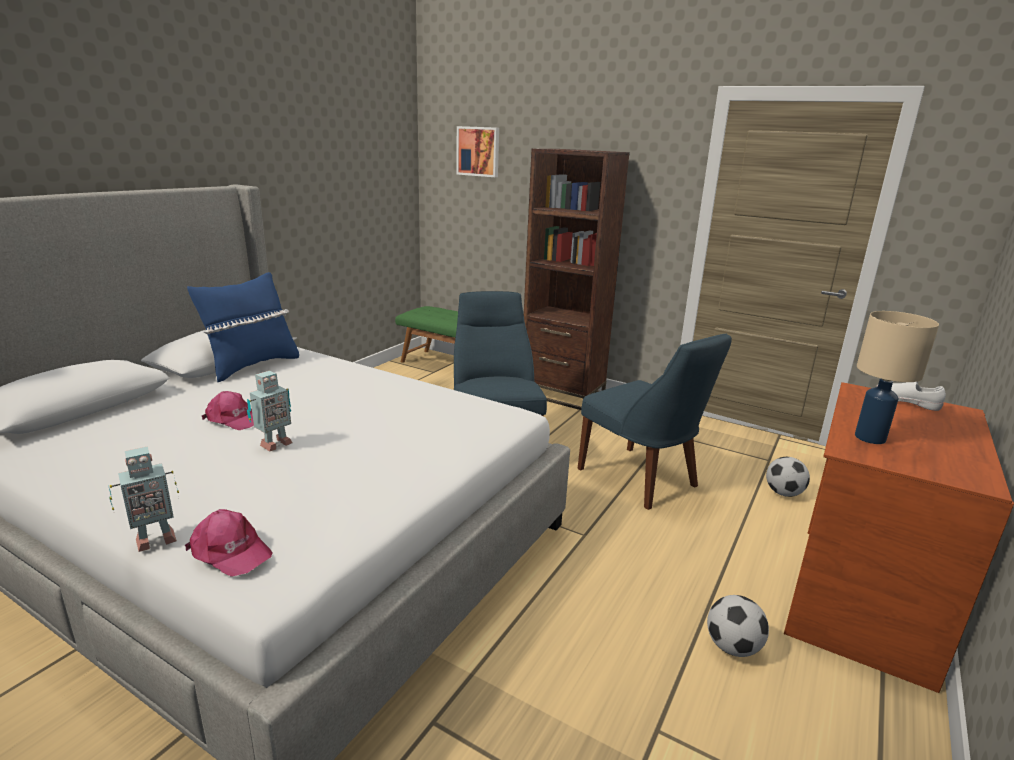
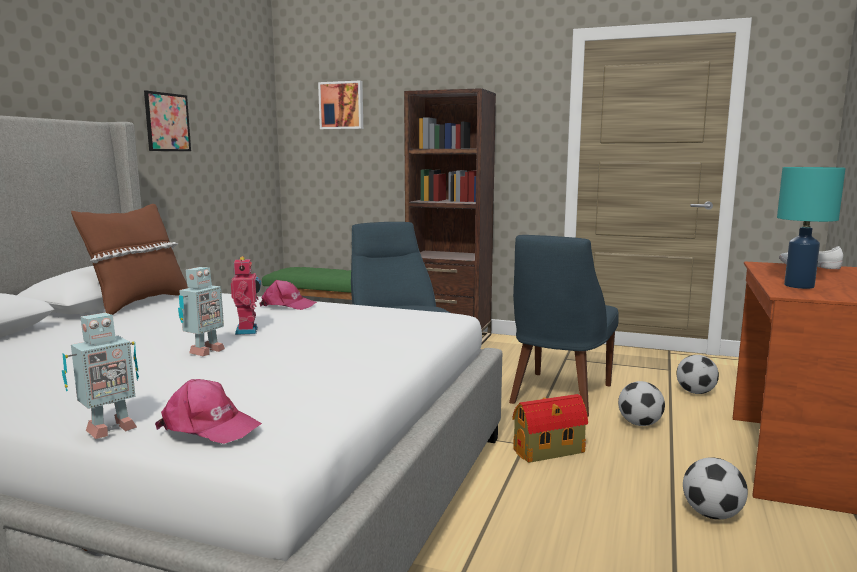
camera: 10 degrees left, 10 degrees down
blue pillow [187,272,299,382] -> brown pillow [71,204,188,315]
pink cap [202,391,254,430] -> pink cap moved to [259,280,317,310]
blue chair [578,334,732,510] -> blue chair turned 75 degrees clockwise [509,235,619,417]
beige table lamp [855,311,939,444] -> turquoise table lamp [777,167,846,289]
none -> picture [144,91,191,151]
none -> toy robot [231,256,261,335]
none -> toy house [512,394,588,463]
none -> football [618,381,665,426]

